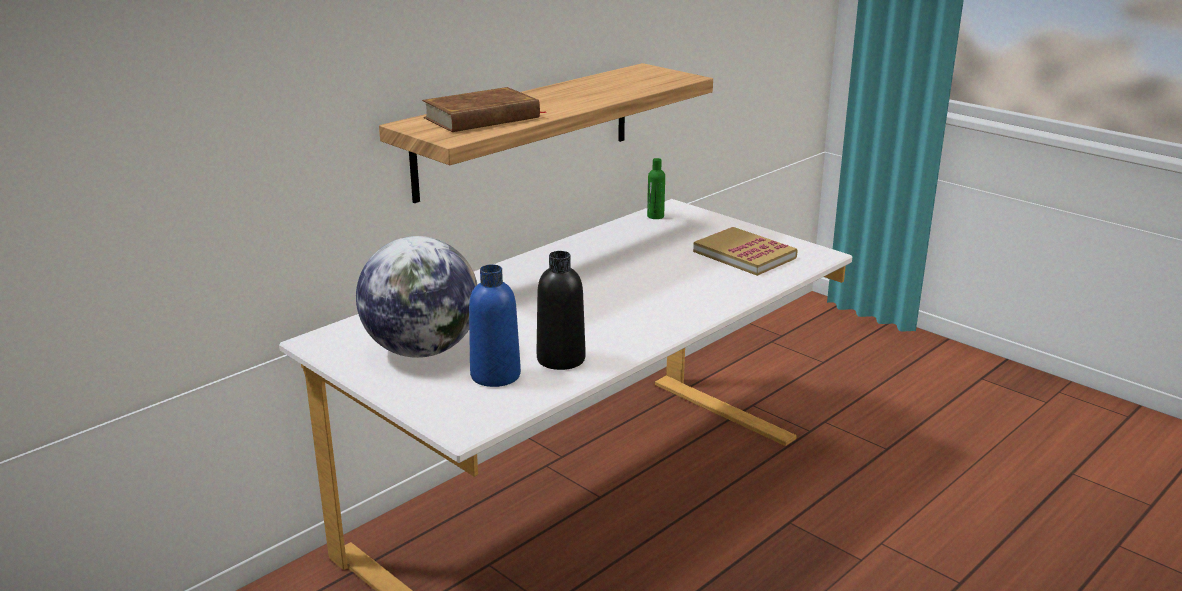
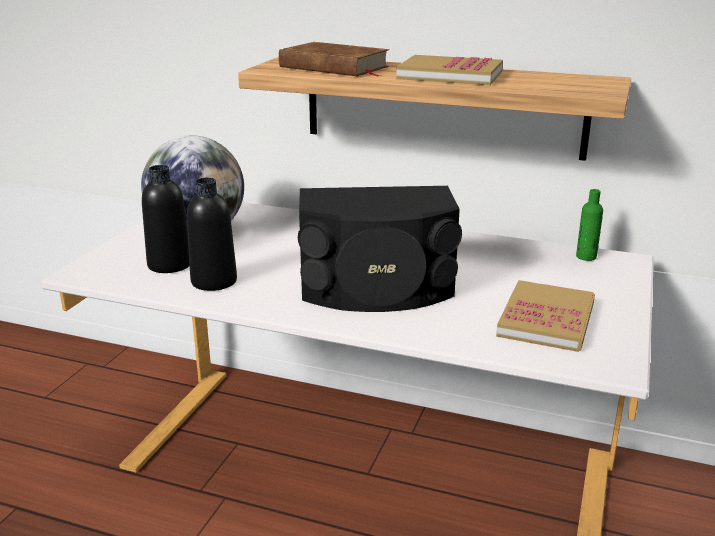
camera: 65 degrees right, 0 degrees up
blue bottle [469,264,521,387] -> black bottle [142,165,190,273]
none -> black speaker [298,186,462,312]
none -> book [396,55,503,85]

